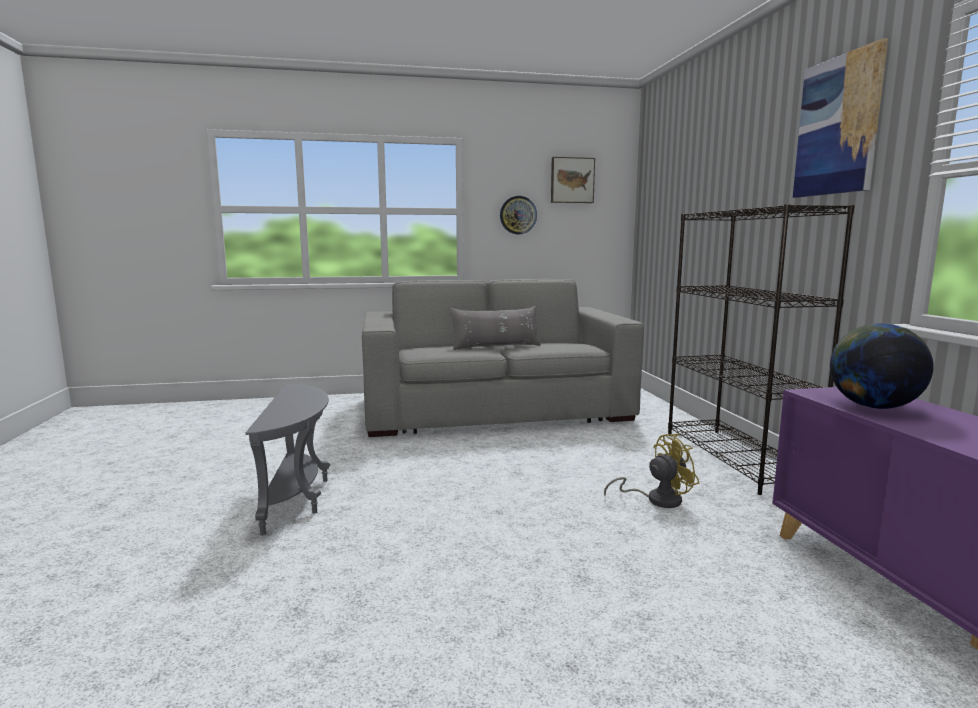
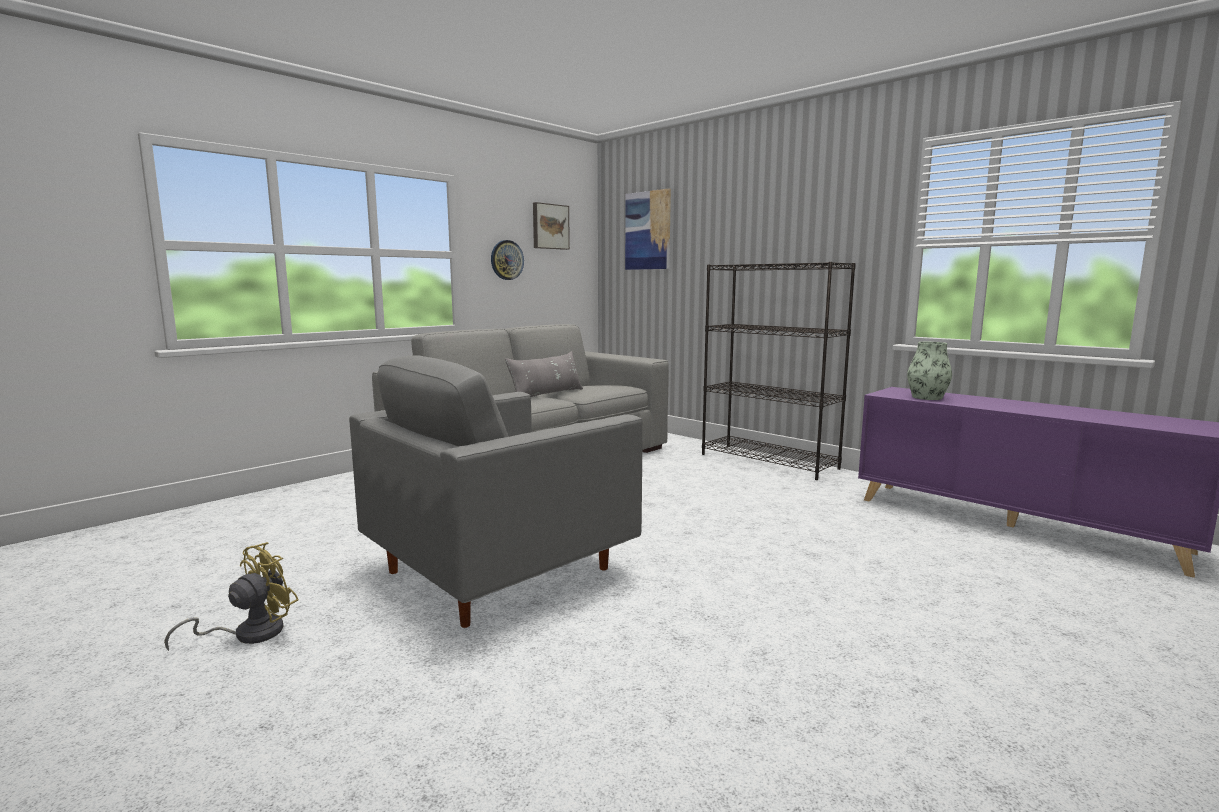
camera: 35 degrees left, 0 degrees up
grey side table [246,384,330,535] -> grey armchair [349,355,643,628]
yellow fan [604,434,699,508] -> yellow fan moved to [164,542,298,651]
picture [793,38,888,198] -> picture moved to [625,188,671,270]
globe [830,323,934,409] -> vase [907,342,952,400]

